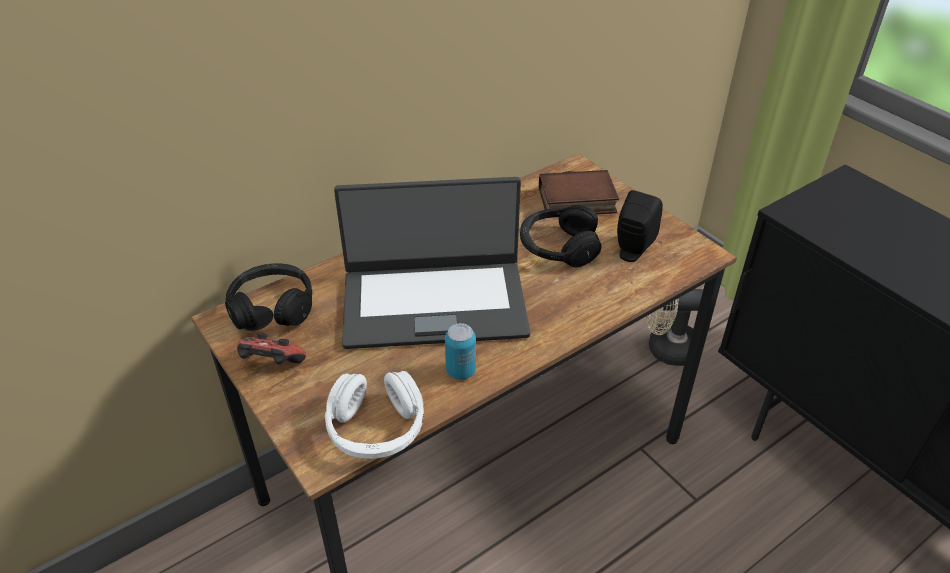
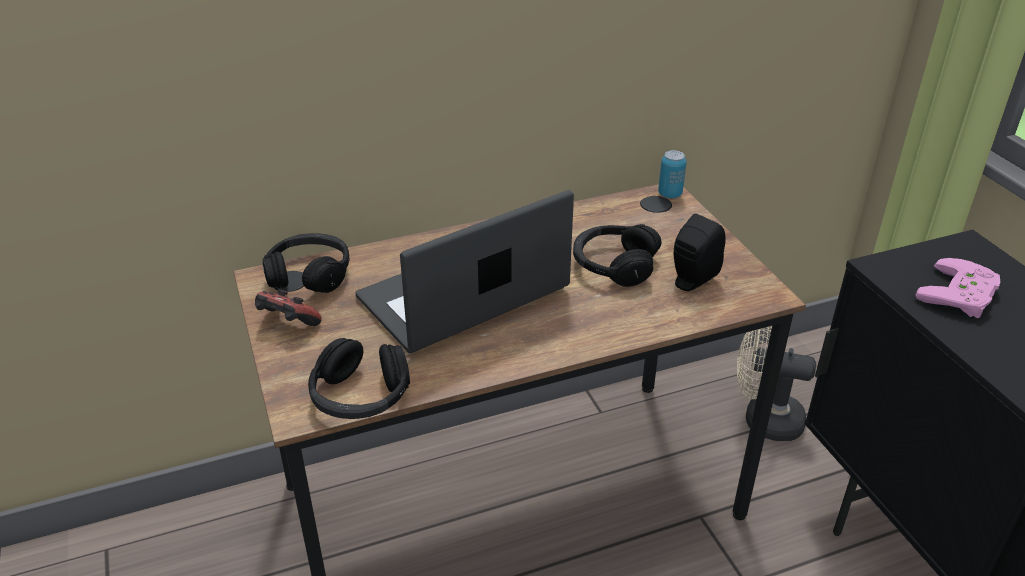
camera: 15 degrees right, 5 degrees down
white headphones [325,371,424,459] -> black headphones [308,338,410,419]
laptop [334,177,530,349] -> laptop turned 135 degrees clockwise [355,190,574,353]
can [445,323,476,380] -> can moved to [658,150,686,198]
book [539,170,619,214] -> none
none -> pink game controller [915,258,1000,318]

